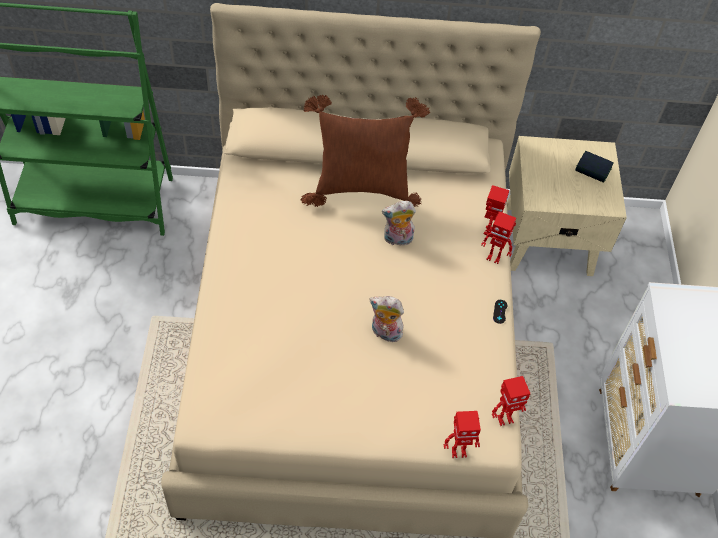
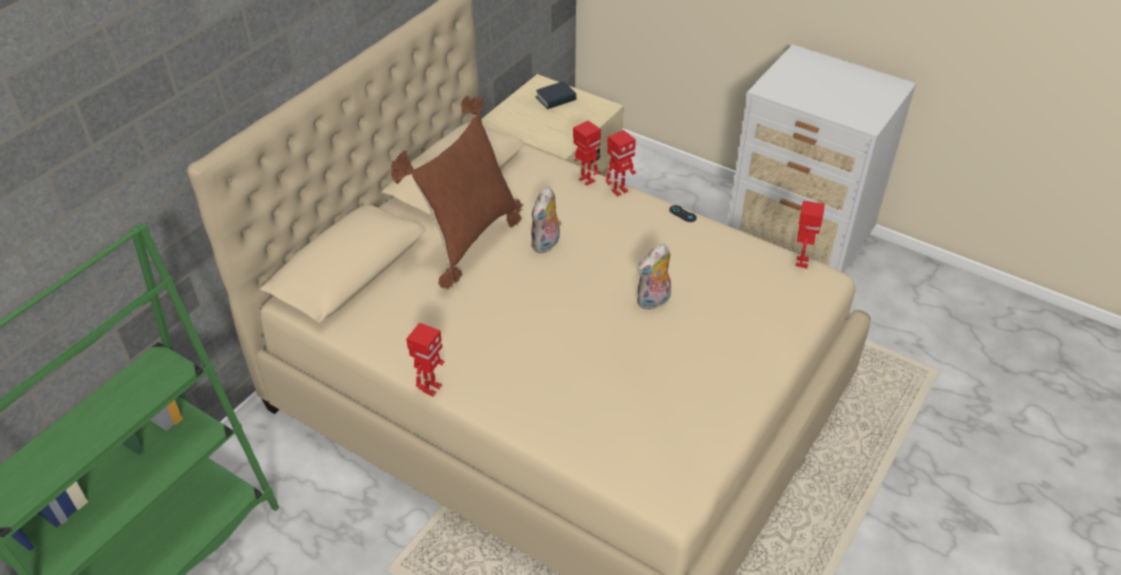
camera: 55 degrees left, 10 degrees down
toy robot [444,411,481,458] -> toy robot moved to [406,323,445,397]

